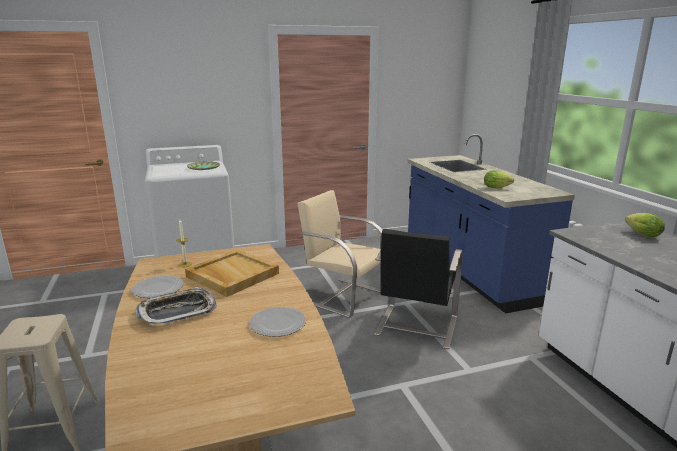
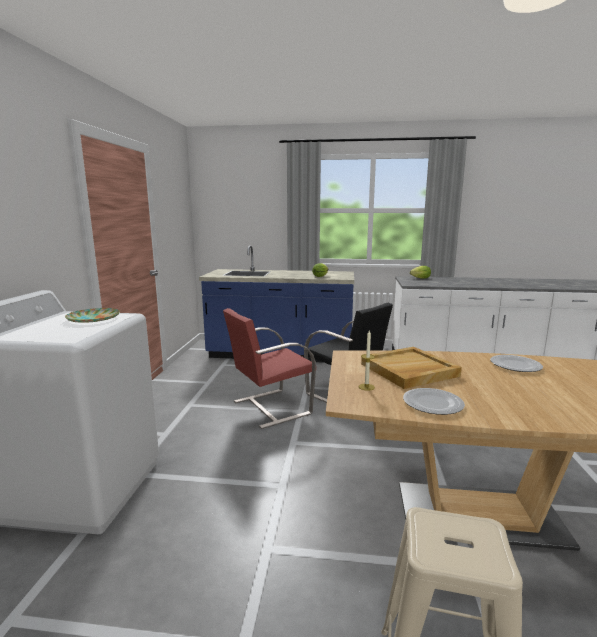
camera: 65 degrees left, 5 degrees down
tray [135,287,217,326] -> none
beige chair [297,190,383,318] -> red chair [223,308,316,429]

